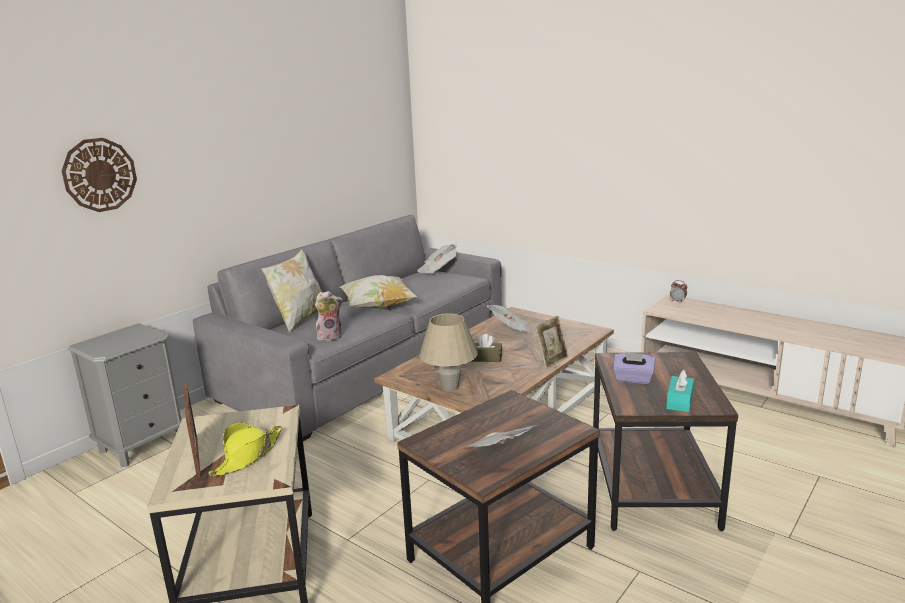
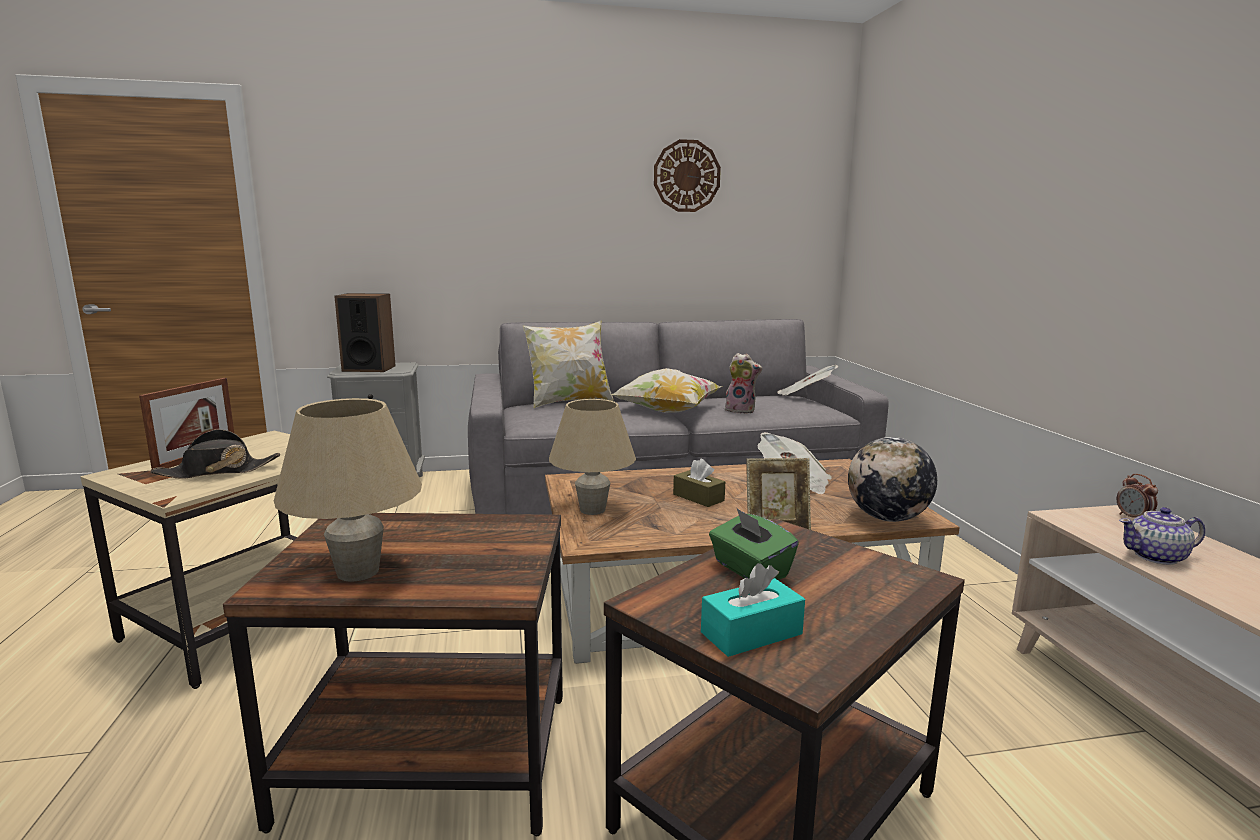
camera: 40 degrees right, 5 degrees down
wall clock [62,138,137,212] -> wall clock moved to [654,139,721,212]
yellow hat [208,423,282,476] -> black hat [150,429,280,479]
plush toy [315,291,343,341] -> plush toy moved to [723,353,762,414]
newspaper [462,425,537,448] -> beige table lamp [274,398,422,582]
purple tissue box [613,352,655,384] -> green tissue box [709,508,799,580]
none -> speaker [334,293,396,372]
none -> globe [848,437,937,522]
none -> teapot [1119,507,1205,565]

